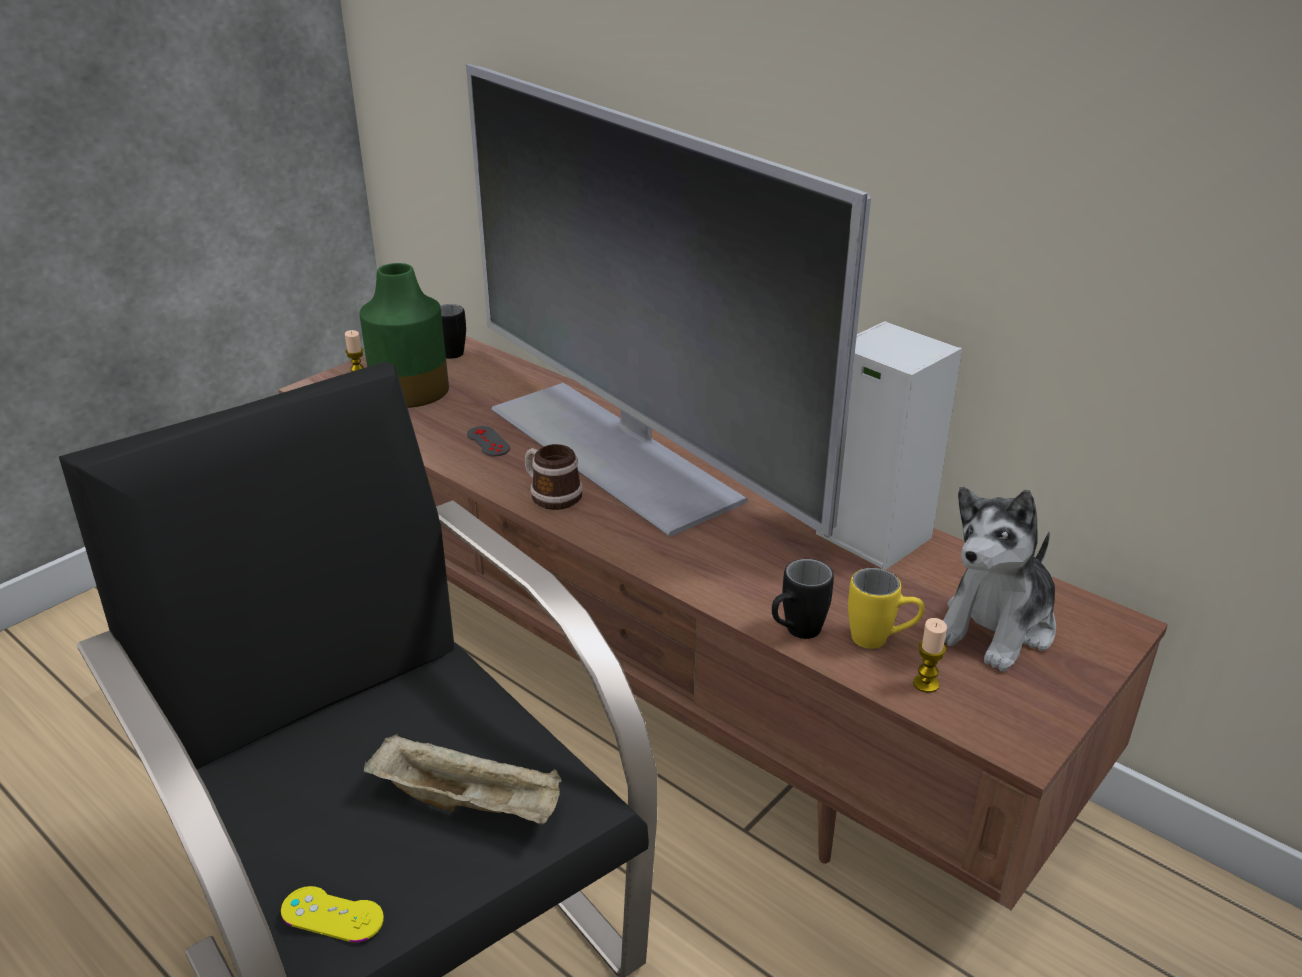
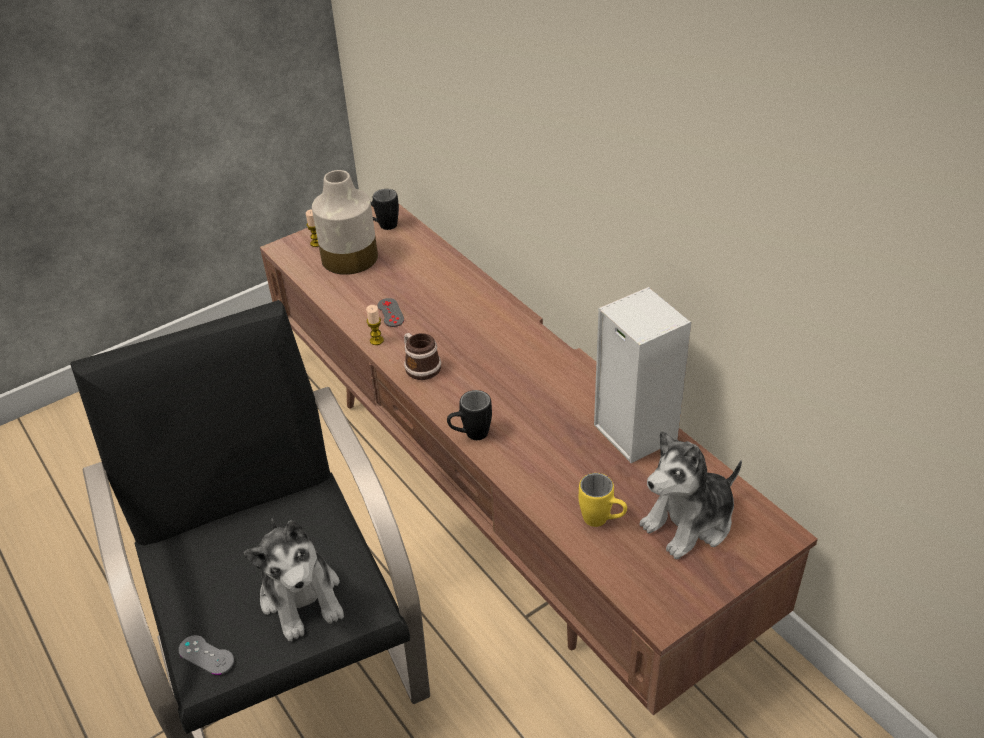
camera: 15 degrees right, 10 degrees up
yellow game controller [281,886,384,942] -> grey game controller [178,635,234,675]
green vase [359,263,449,408] -> beige vase [312,170,378,275]
beige tray [364,733,562,825] -> plush toy [244,519,344,641]
television [466,64,871,538] -> none
black mug [772,559,834,639] -> black mug moved to [447,390,492,440]
candle [913,618,947,693] -> candle moved to [366,305,384,345]

